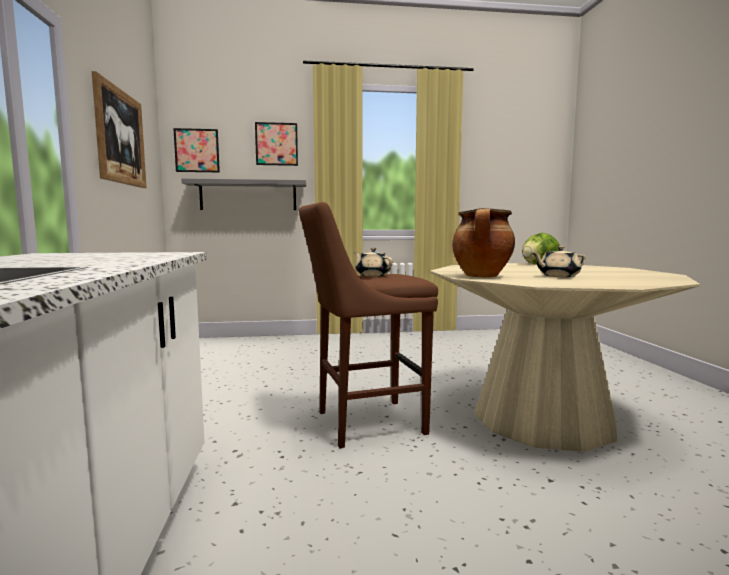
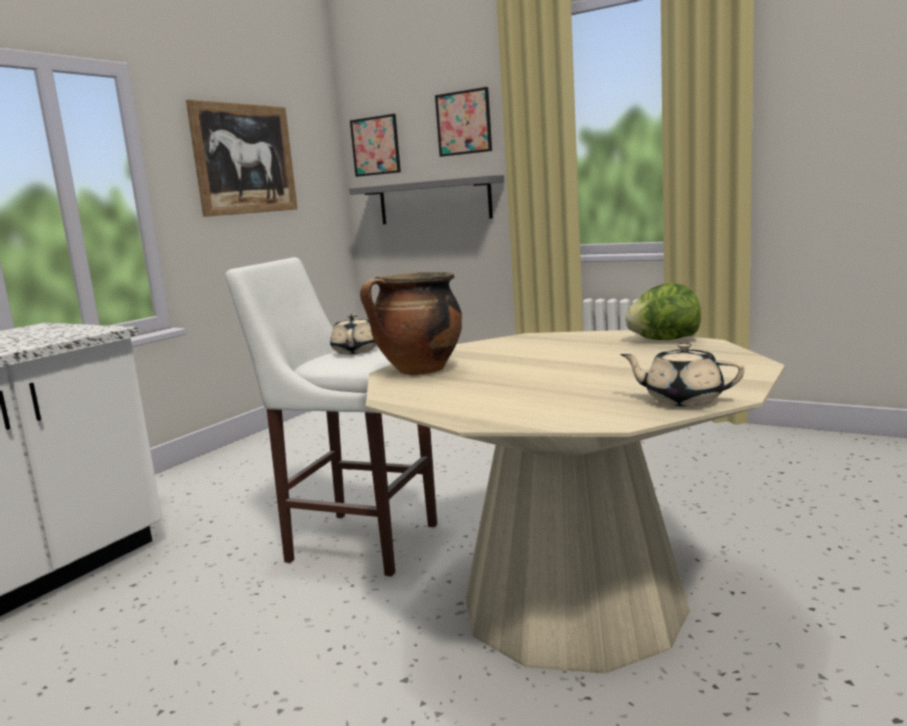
camera: 40 degrees right, 5 degrees up
brown stool [299,202,438,448] -> white stool [225,257,437,577]
beige teapot [532,246,586,277] -> beige teapot moved to [620,343,745,407]

